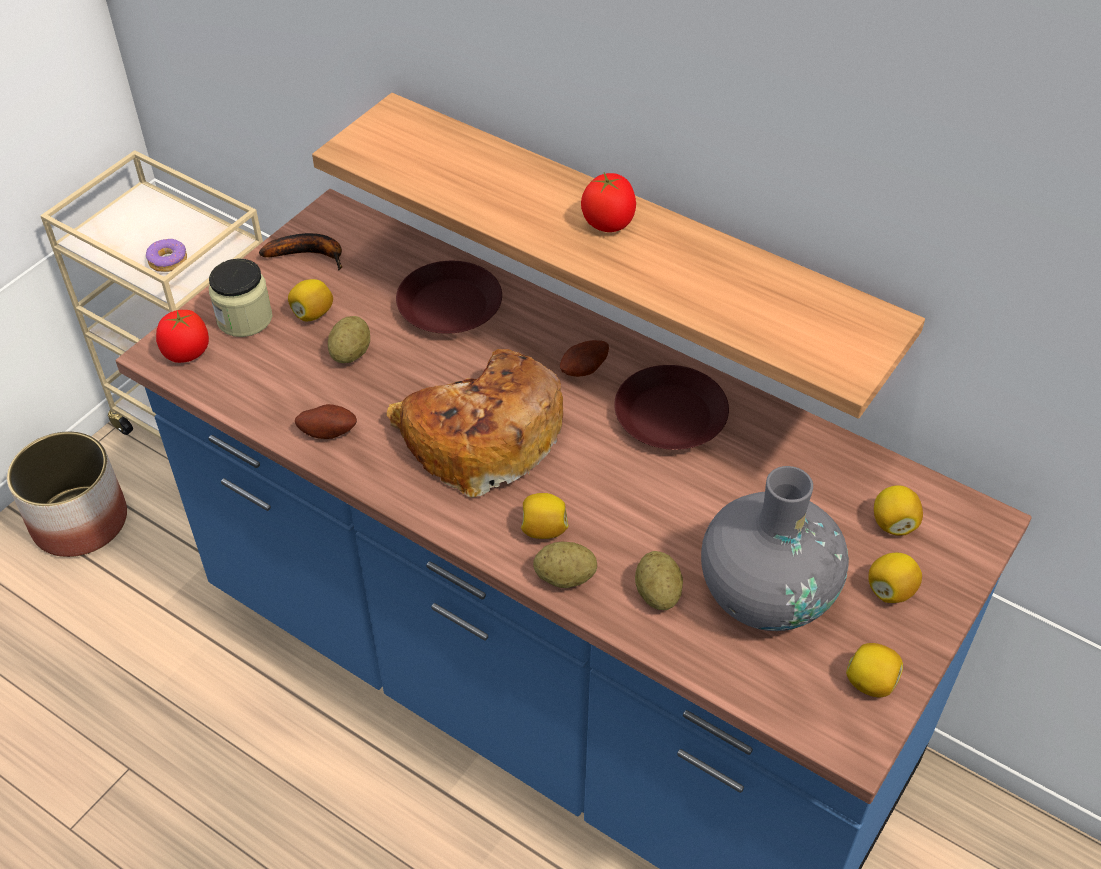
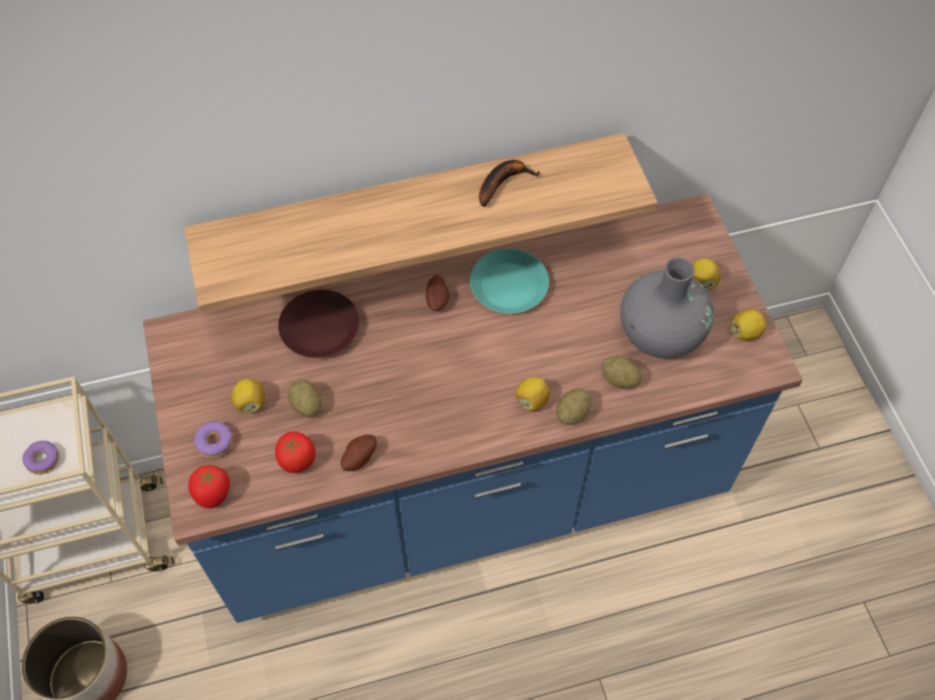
camera: 50 degrees left, 10 degrees up
jar [209,258,272,337] -> donut [194,421,233,458]
banana [259,233,342,270] -> banana moved to [479,160,540,207]
bread [387,349,563,497] -> none
tomato [581,173,636,232] -> tomato moved to [275,432,316,473]
brown plate [614,365,729,450] -> turquoise plate [470,249,549,314]
lemon [874,485,923,535] -> none

